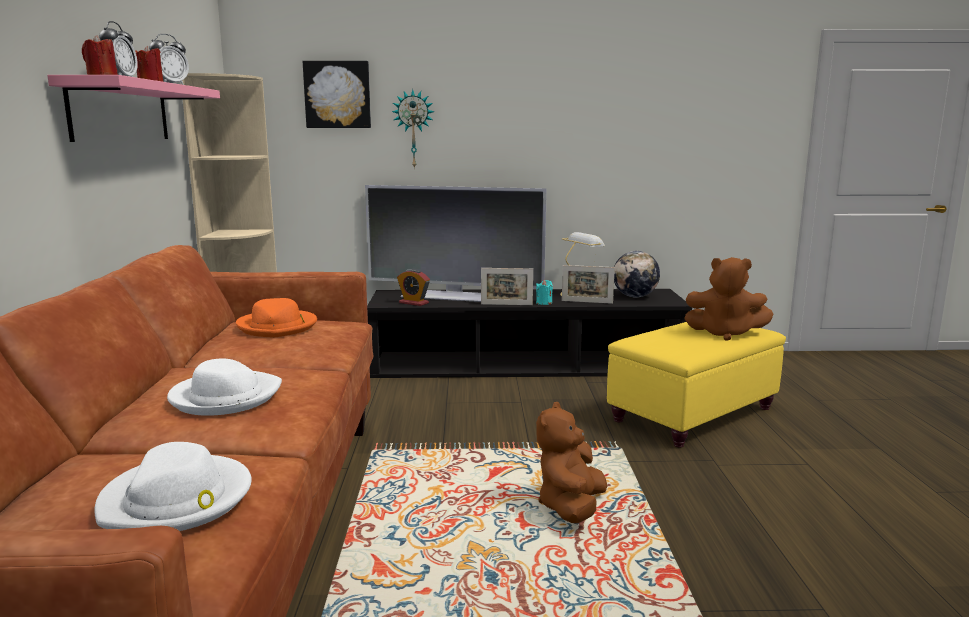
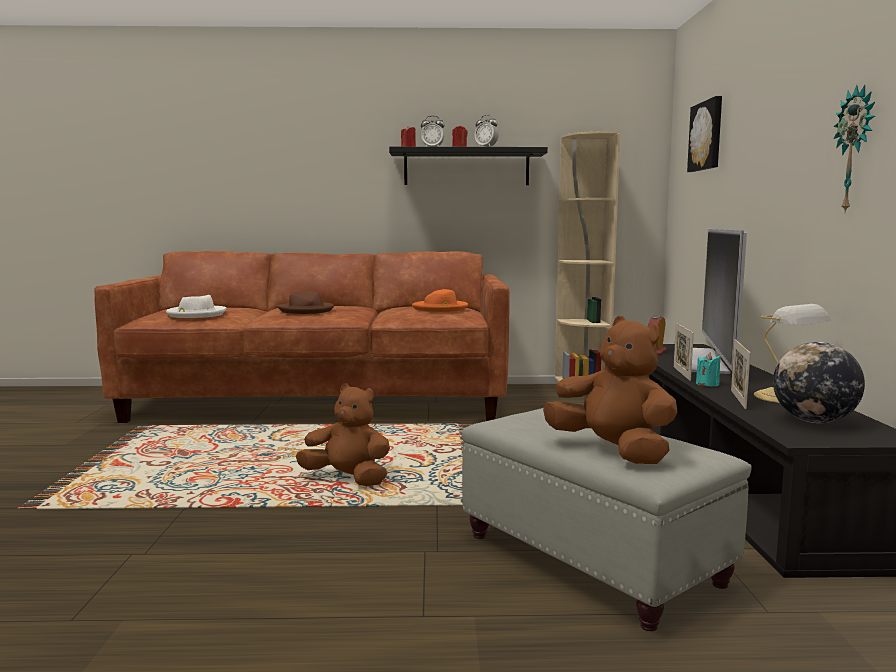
camera: 90 degrees right, 5 degrees down
pink shelf [47,75,220,142] -> black shelf [389,147,548,185]
white hat [167,359,282,416] -> brown hat [277,291,334,314]
wall clock [392,89,434,169] -> wall clock moved to [833,85,875,212]
yellow ottoman [607,322,786,448] -> grey ottoman [461,408,752,631]
brown plush toy [684,257,773,341] -> brown plush toy turned 120 degrees clockwise [543,316,677,464]

